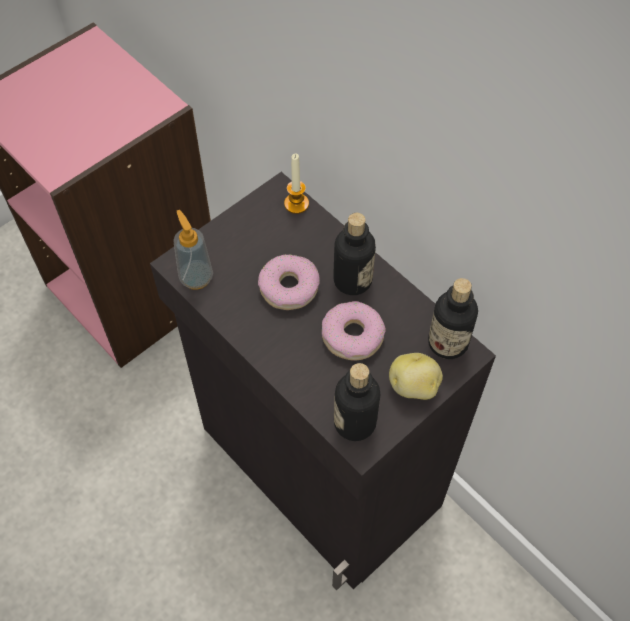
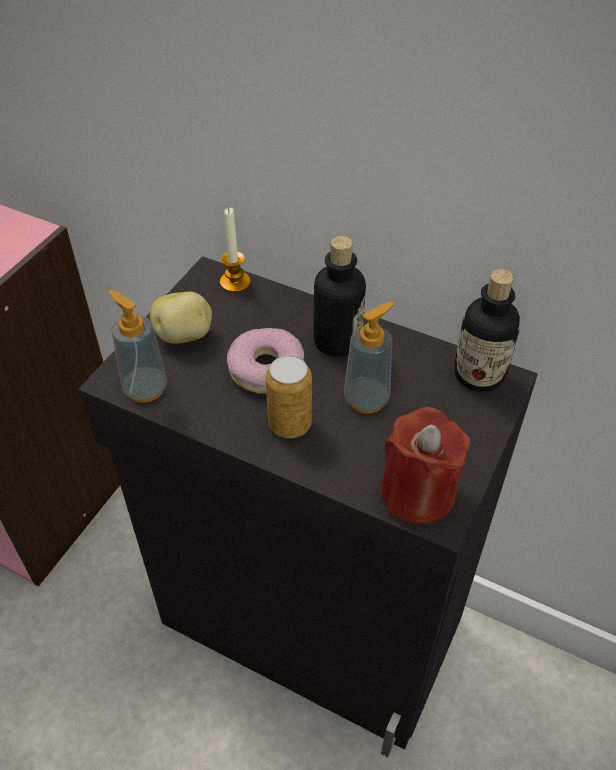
camera: 20 degrees left, 10 degrees down
donut [322,301,386,360] -> soap dispenser [344,301,395,414]
bottle [334,363,380,441] -> red candle [381,407,470,524]
potato [389,353,443,400] -> potato moved to [150,291,212,344]
none -> can [266,355,312,438]

